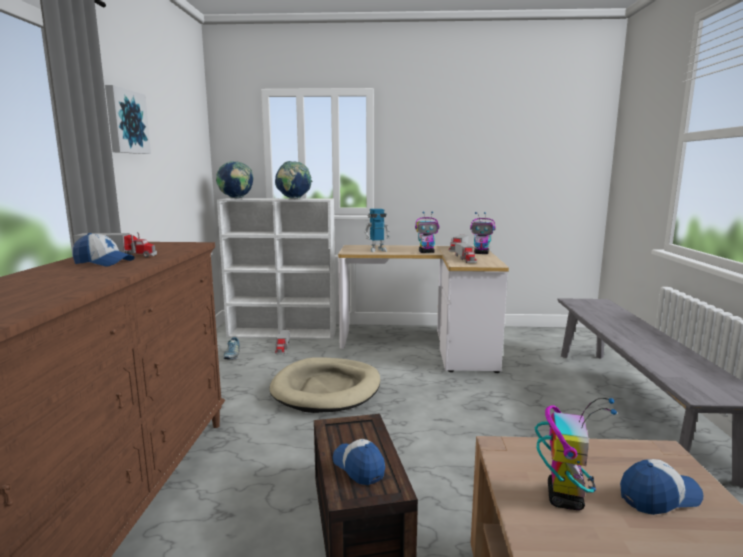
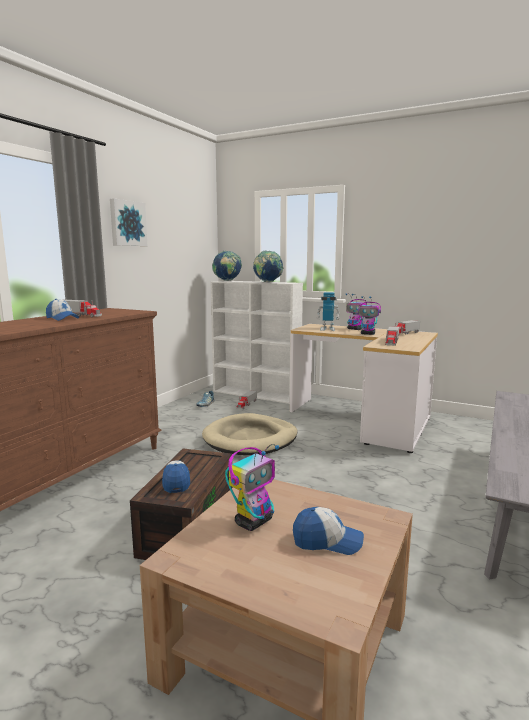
camera: 25 degrees right, 0 degrees up
toy robot [470,212,496,254] -> toy robot moved to [345,293,366,330]

